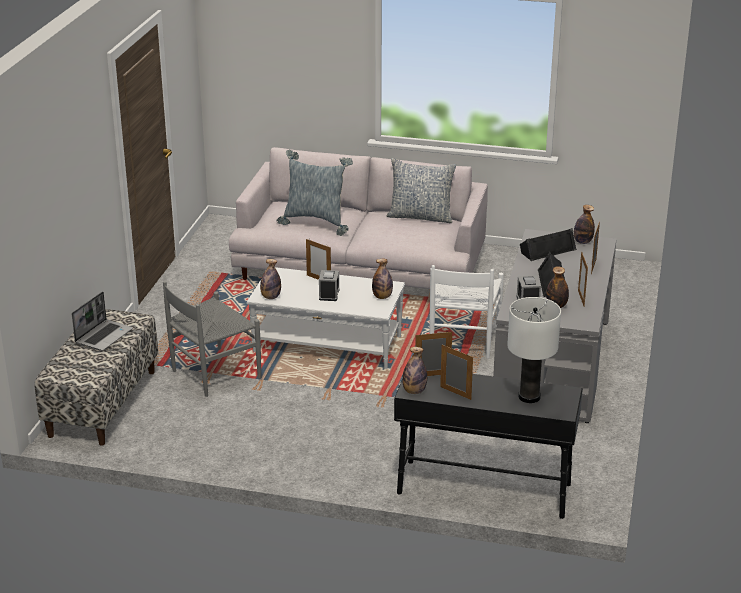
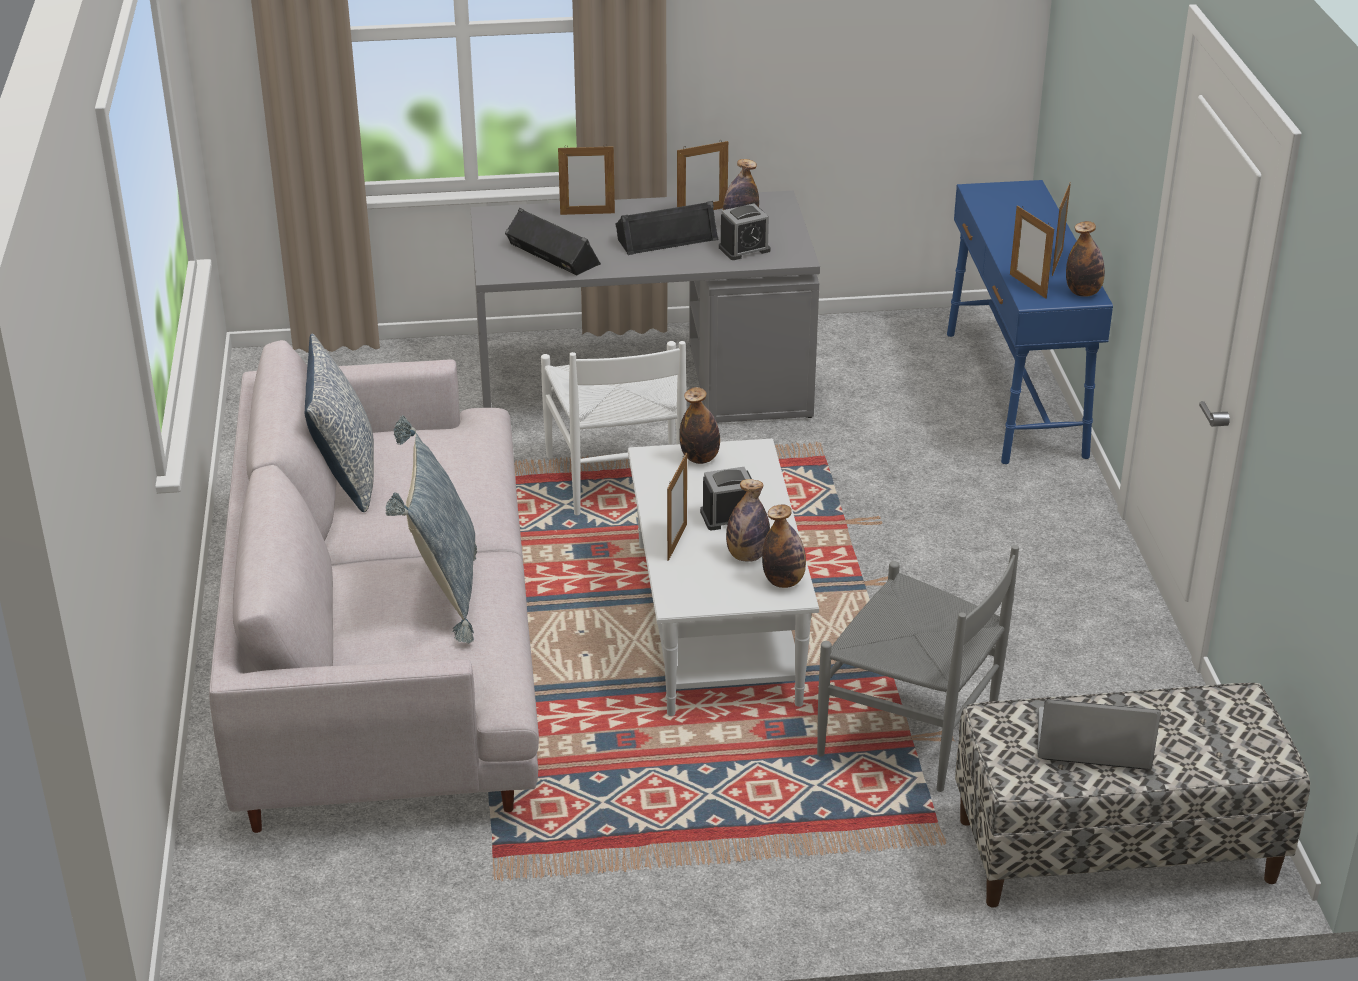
camera: 110 degrees left, 5 degrees up
black console table [394,374,583,519] -> blue console table [947,180,1113,464]
white chair [429,265,504,359] -> white chair turned 90 degrees clockwise [541,341,687,515]
white table lamp [507,297,561,403] -> none
bottle [574,205,595,244] -> bottle moved to [726,479,770,562]

